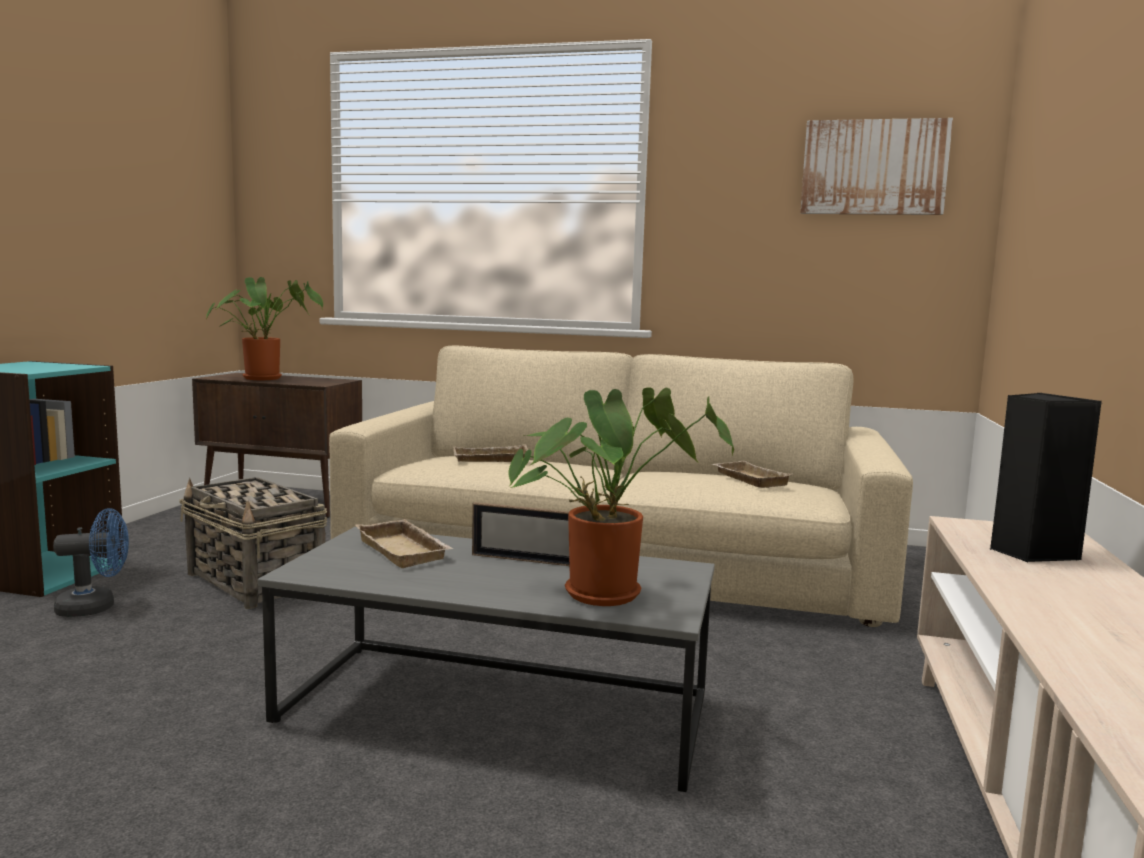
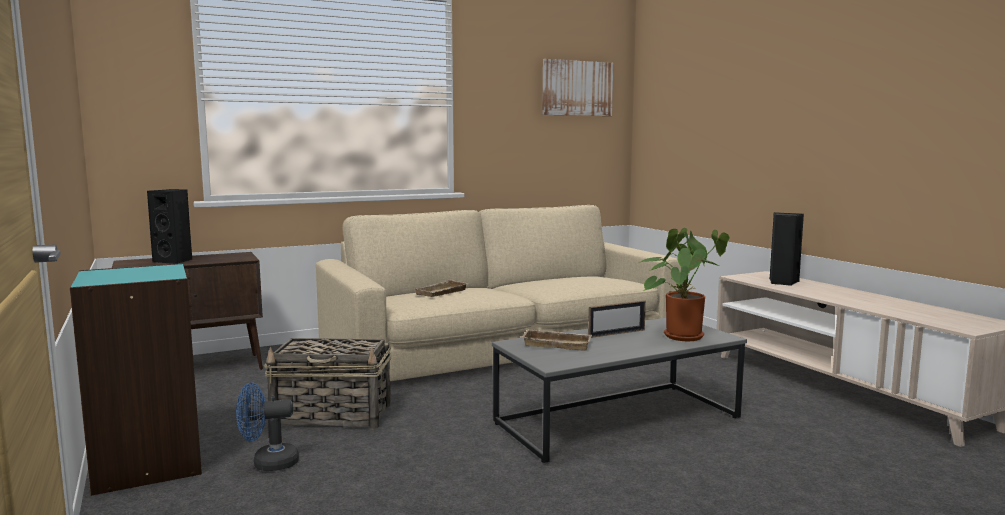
camera: 40 degrees left, 0 degrees up
blue fan [53,508,129,617] -> blue fan turned 135 degrees counterclockwise [236,382,299,471]
potted plant [206,277,323,380] -> black speaker [147,189,192,264]
beige tray [712,461,791,488] -> none

